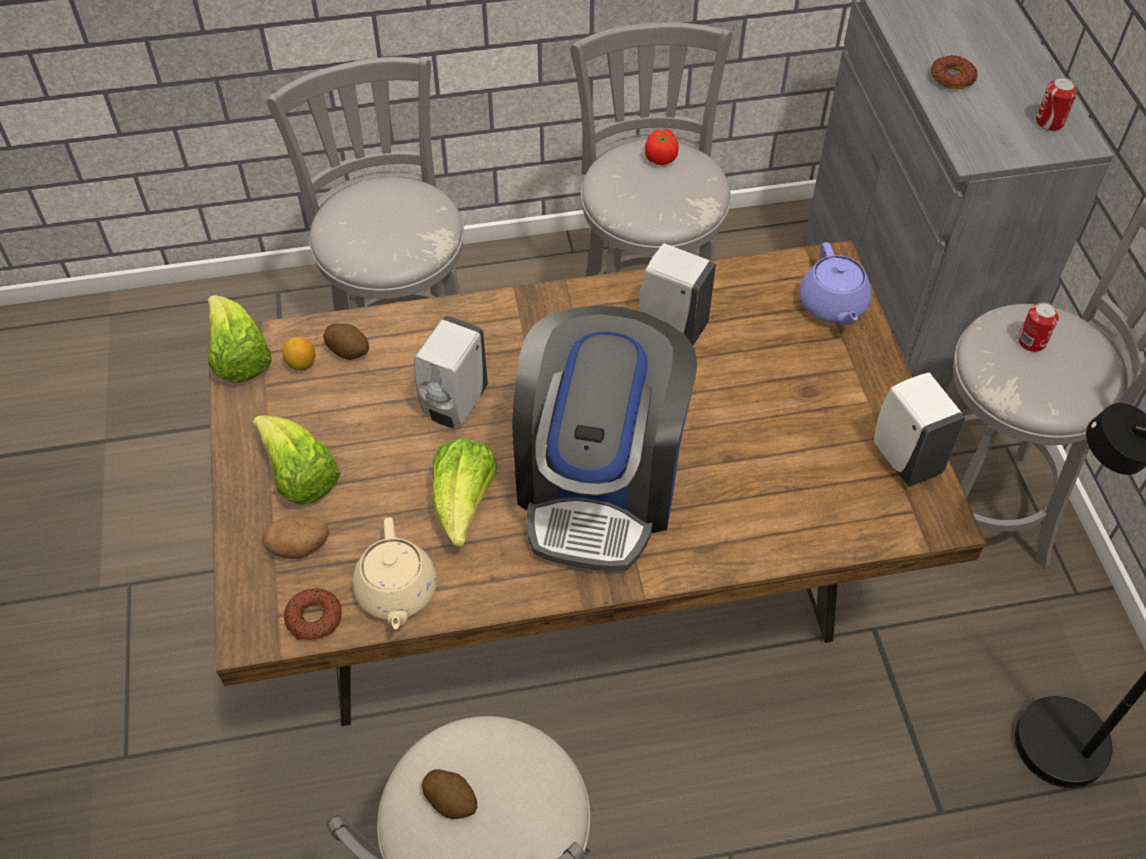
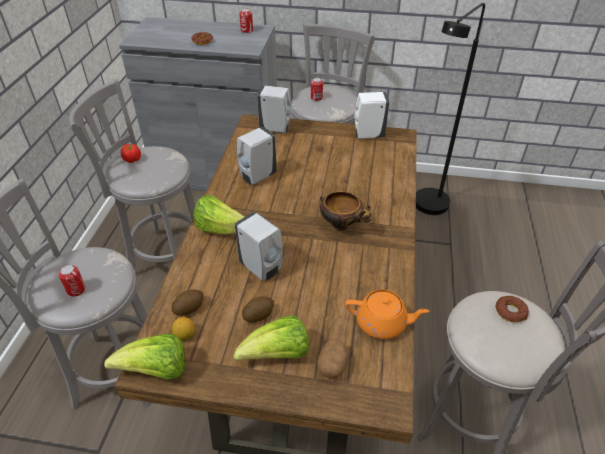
camera: 70 degrees left, 10 degrees down
donut [284,588,342,640] -> donut moved to [495,296,529,322]
beige teapot [353,517,437,629] -> orange teapot [345,289,429,339]
potato [422,769,477,819] -> potato moved to [242,296,274,322]
lettuce [432,438,498,547] -> lettuce moved to [194,195,244,234]
coffee machine [512,305,697,571] -> bowl [320,191,371,231]
purple teapot [799,242,871,325] -> white soap dispenser [257,85,291,133]
none -> can [58,265,86,297]

